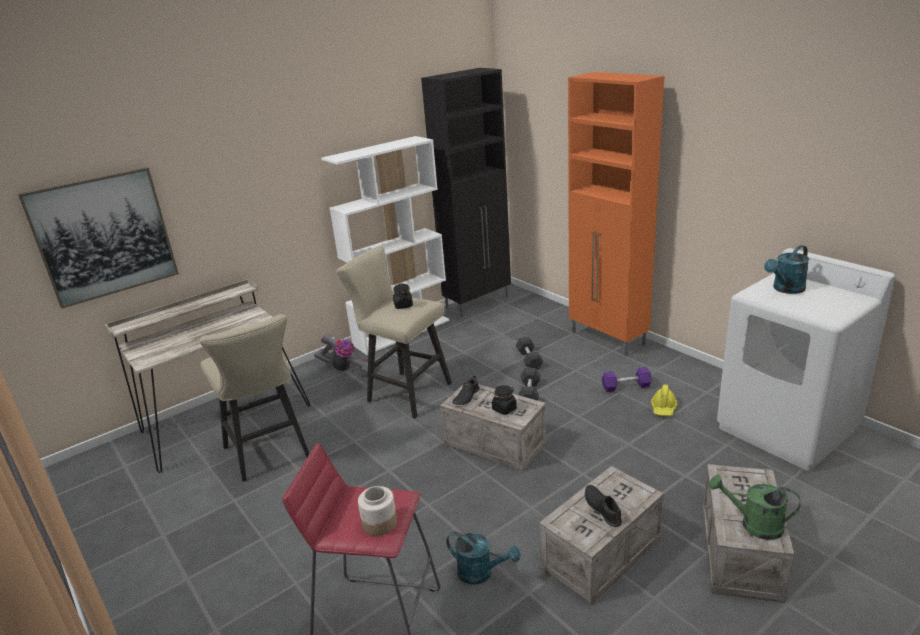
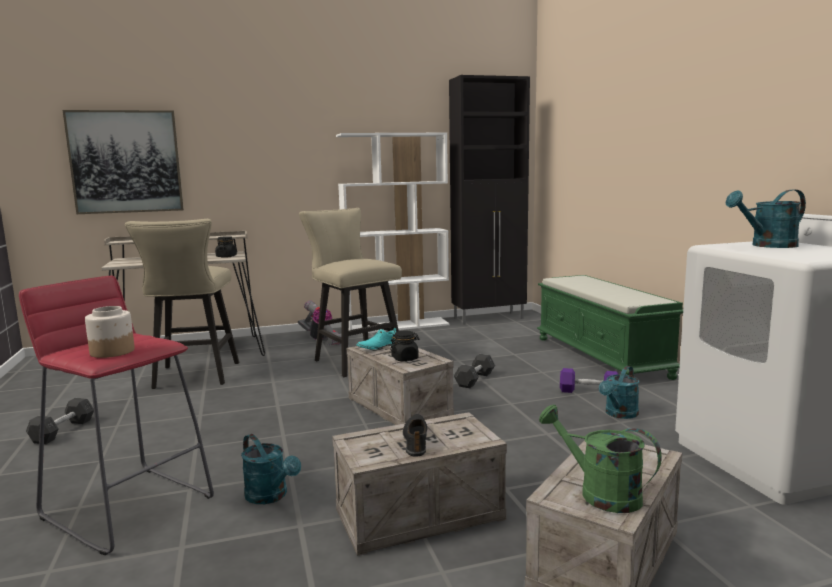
camera: 20 degrees right, 15 degrees down
black jar [393,284,413,309] -> black jar moved to [215,236,237,258]
black shoe [452,375,480,405] -> turquoise shoe [356,328,396,349]
grey dumbbell [516,337,543,369] -> grey dumbbell moved to [26,398,94,444]
orange cabinet [568,72,664,356] -> green bench [537,275,683,380]
yellow hard hat [651,384,677,416] -> turquoise watering can [599,366,639,419]

